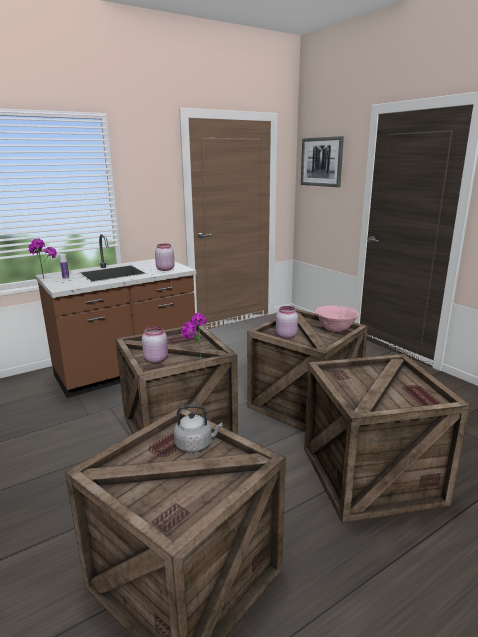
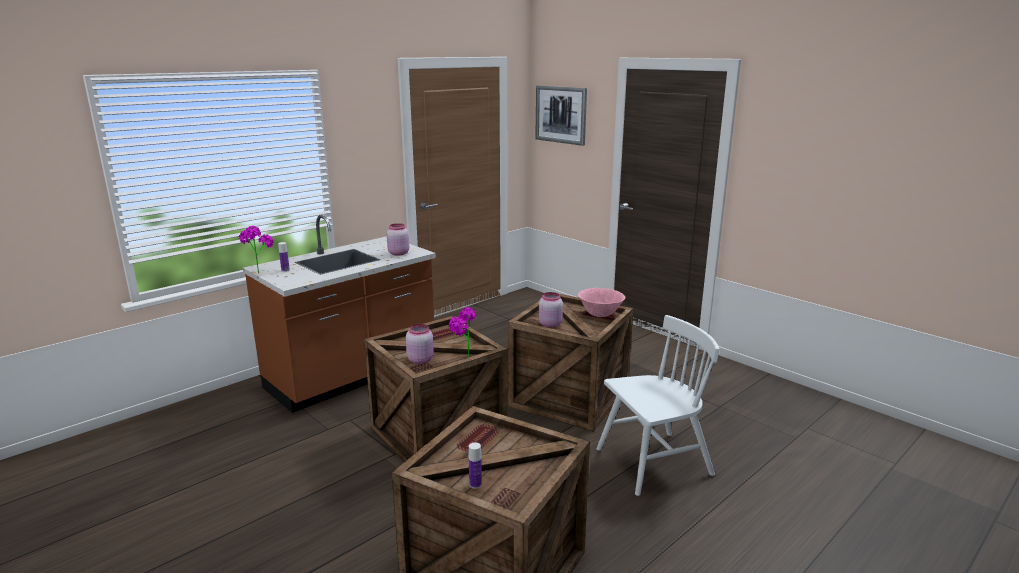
camera: 10 degrees left, 0 degrees up
grey kettle [173,405,223,452] -> none
crate [304,354,471,523] -> white chair [597,315,719,496]
none -> bottle [469,442,482,489]

